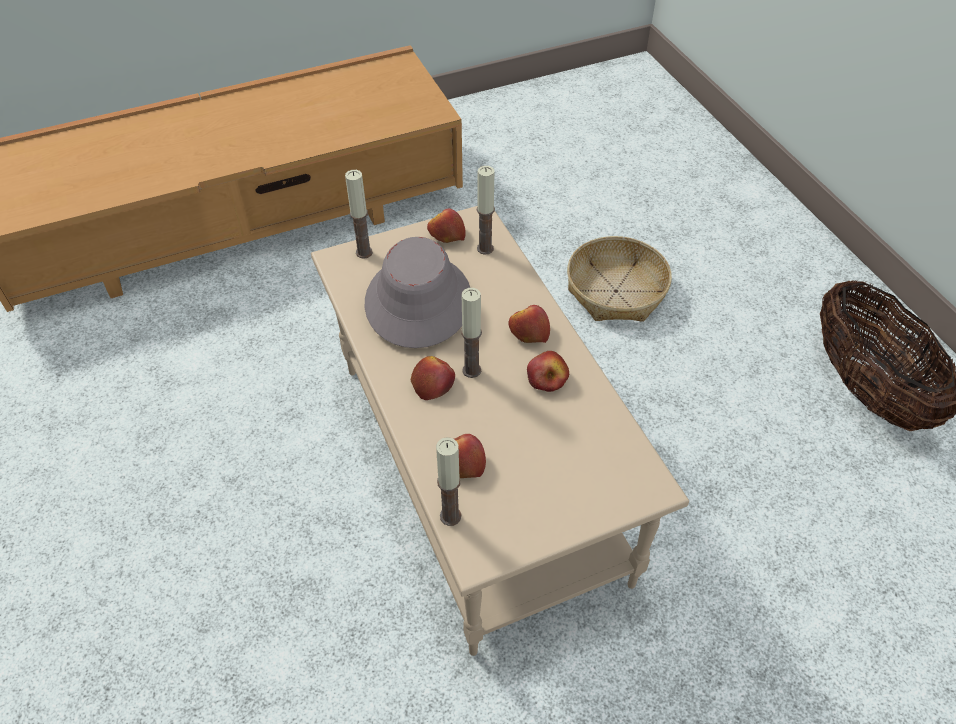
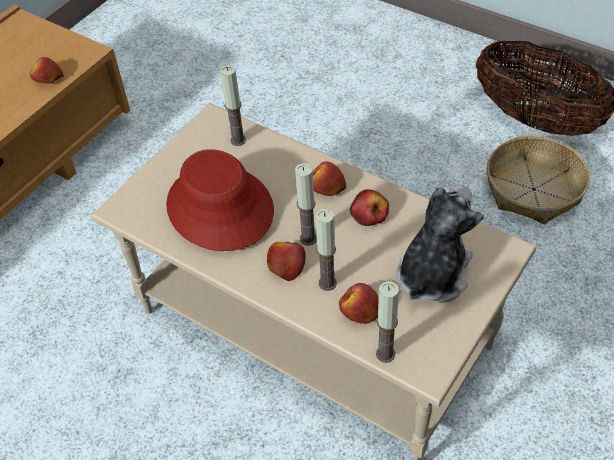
camera: 30 degrees left, 0 degrees up
candle [345,170,373,259] -> candle moved to [316,209,337,291]
grey hat [365,237,470,348] -> red hat [166,149,274,251]
apple [427,208,466,243] -> apple moved to [30,57,64,84]
basket [567,236,672,322] -> basket moved to [487,136,590,224]
none -> plush toy [396,186,484,303]

